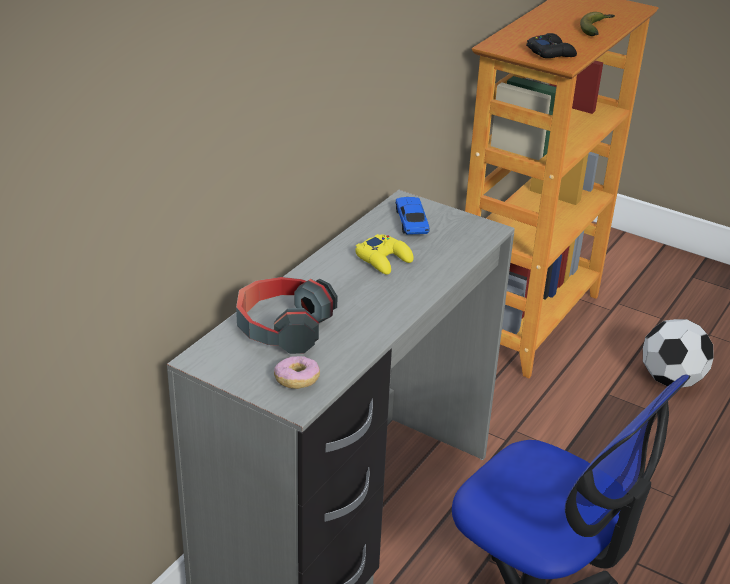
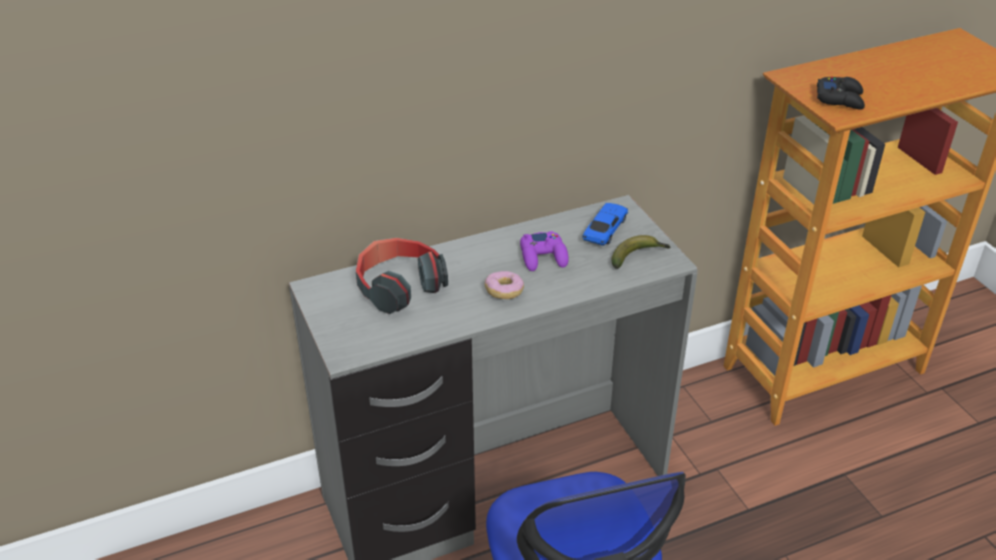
camera: 35 degrees right, 5 degrees up
donut [274,356,320,389] -> donut moved to [485,271,524,299]
yellow game controller [355,234,414,275] -> purple game controller [520,231,569,271]
banana [580,12,615,36] -> banana moved to [612,235,671,269]
football [643,319,714,388] -> none

